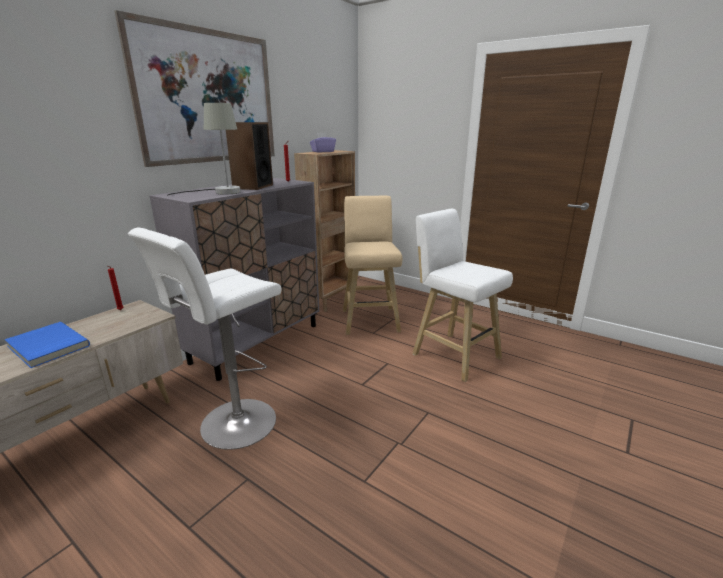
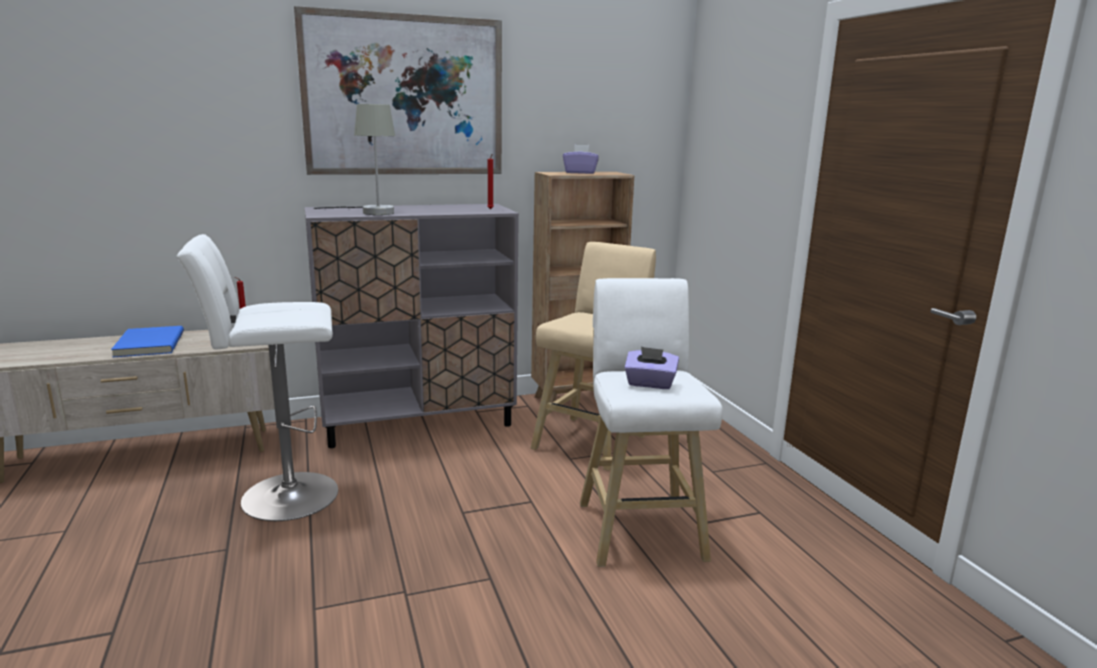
camera: 35 degrees right, 5 degrees down
speaker [226,122,273,190] -> none
none -> purple tissue box [624,347,679,389]

